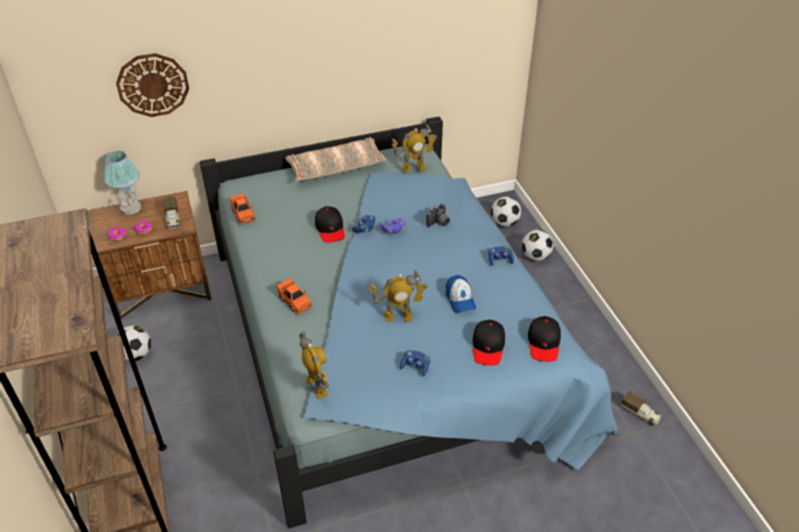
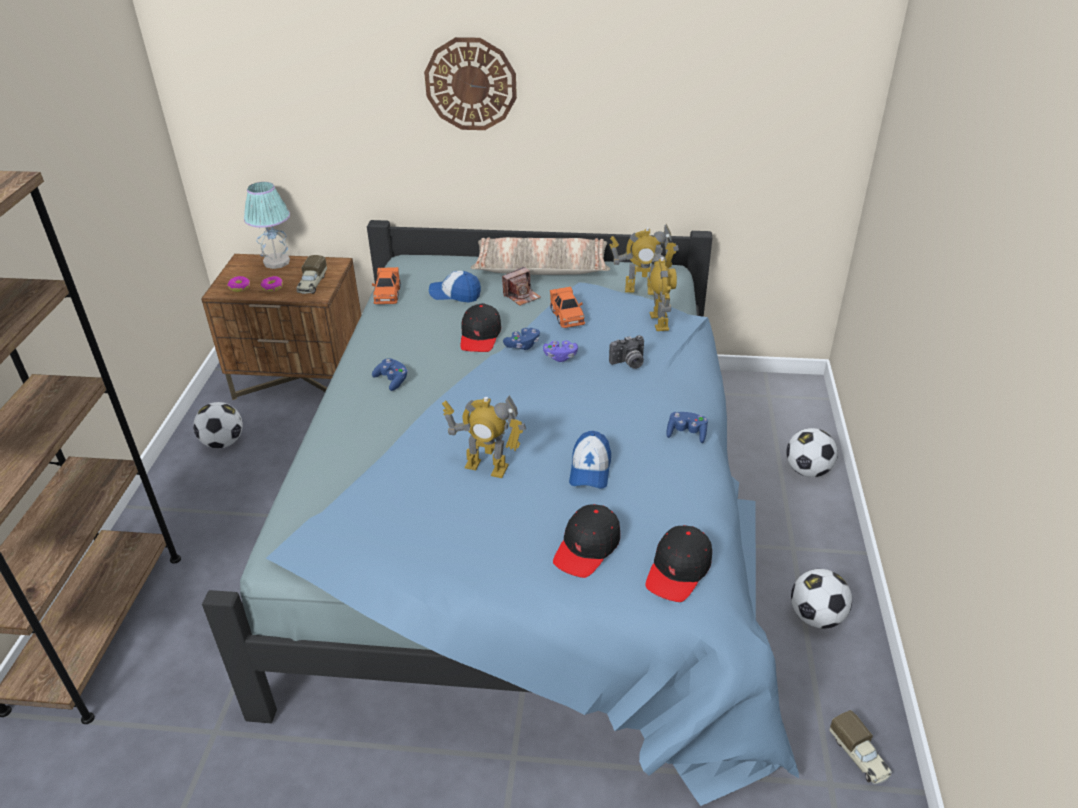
camera: 25 degrees right, 5 degrees down
wall clock [116,53,189,117] -> wall clock moved to [424,37,517,130]
orange toy car [276,278,312,315] -> orange toy car moved to [550,287,585,328]
toy robot [299,331,329,399] -> toy robot moved to [650,244,677,331]
blue game controller [400,350,430,377] -> blue game controller moved to [372,358,408,391]
football [491,197,521,227] -> football moved to [791,569,852,629]
none -> cap [429,271,481,303]
none -> camera [502,267,541,306]

